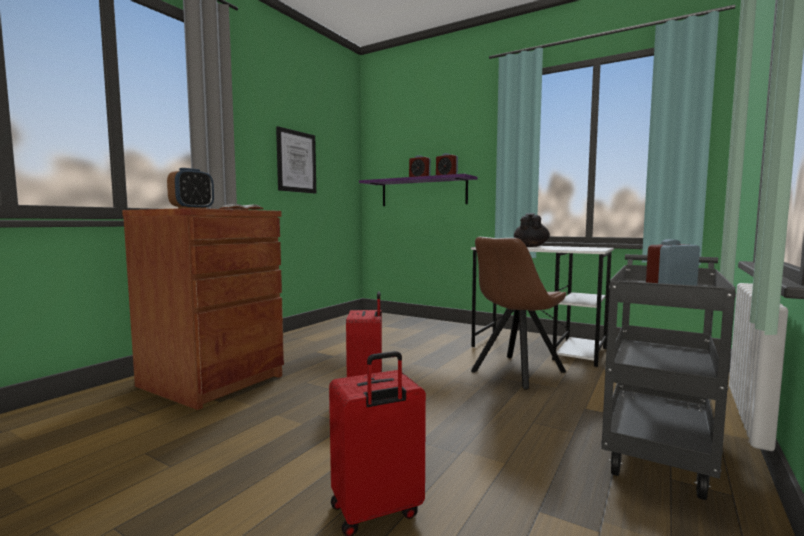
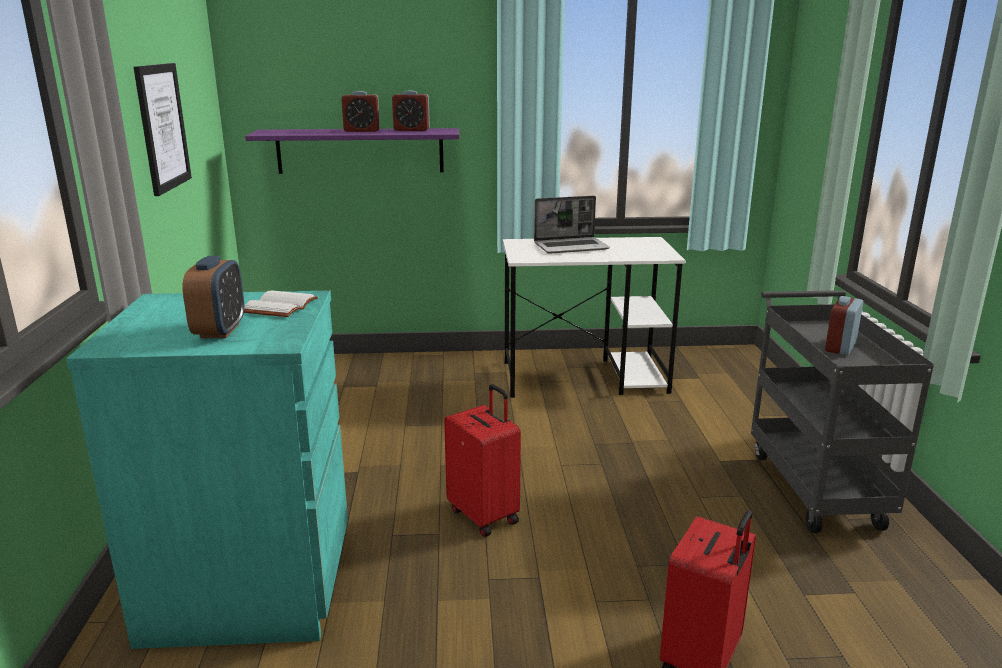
camera: 35 degrees left, 15 degrees up
brown dresser [122,208,284,410] -> turquoise dresser [66,291,348,649]
brown chair [471,237,566,389] -> none
black teapot [514,213,550,247] -> laptop [534,196,610,254]

